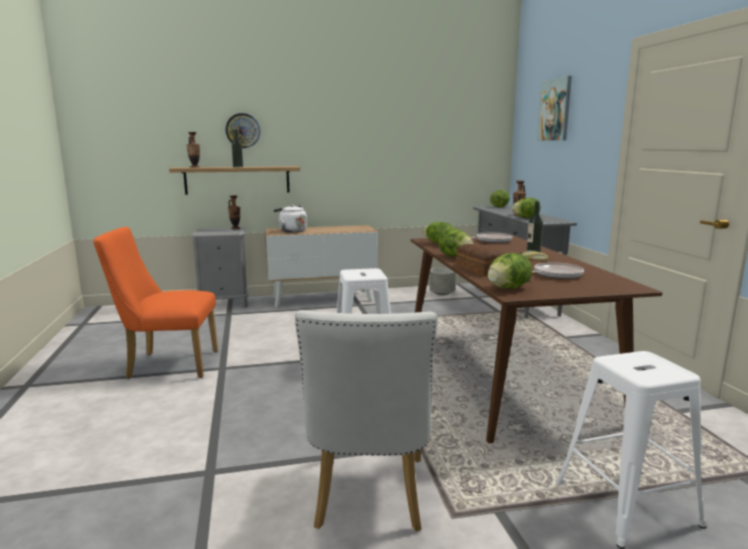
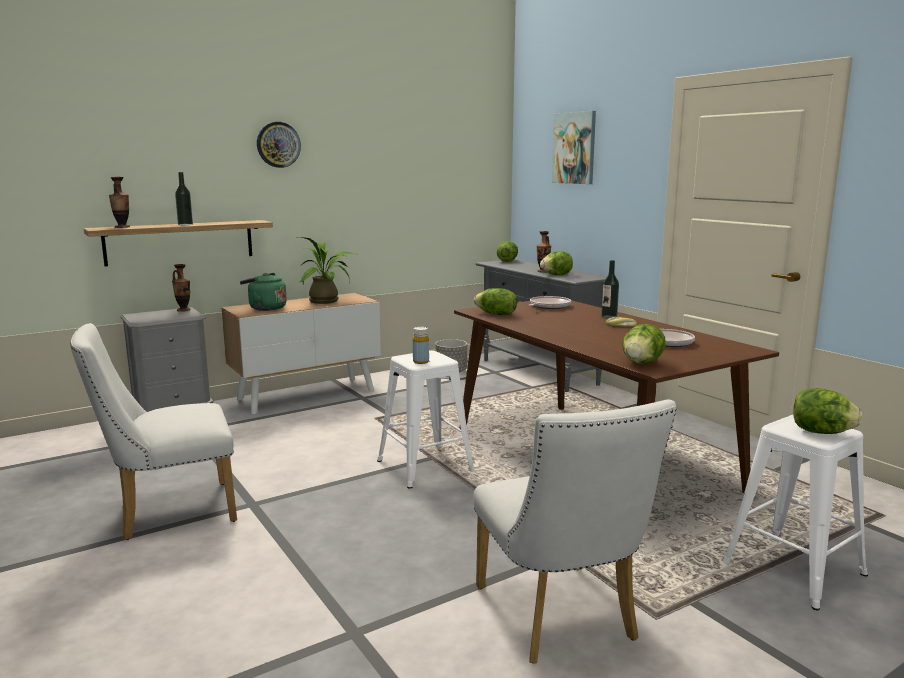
camera: 20 degrees left, 0 degrees up
orange chair [93,227,218,379] -> white chair [70,323,237,540]
wall clock [226,113,260,148] -> wall clock moved to [257,122,301,168]
white kettle [273,205,307,233] -> green kettle [240,273,287,311]
lettuce [438,229,474,257] -> lettuce moved to [793,388,863,434]
bread [456,244,505,275] -> none
none -> potted plant [298,237,359,304]
none -> yellow bottle [413,327,429,364]

